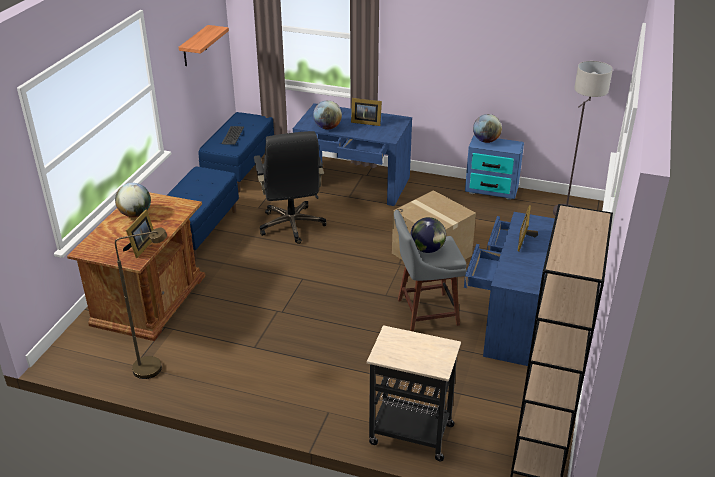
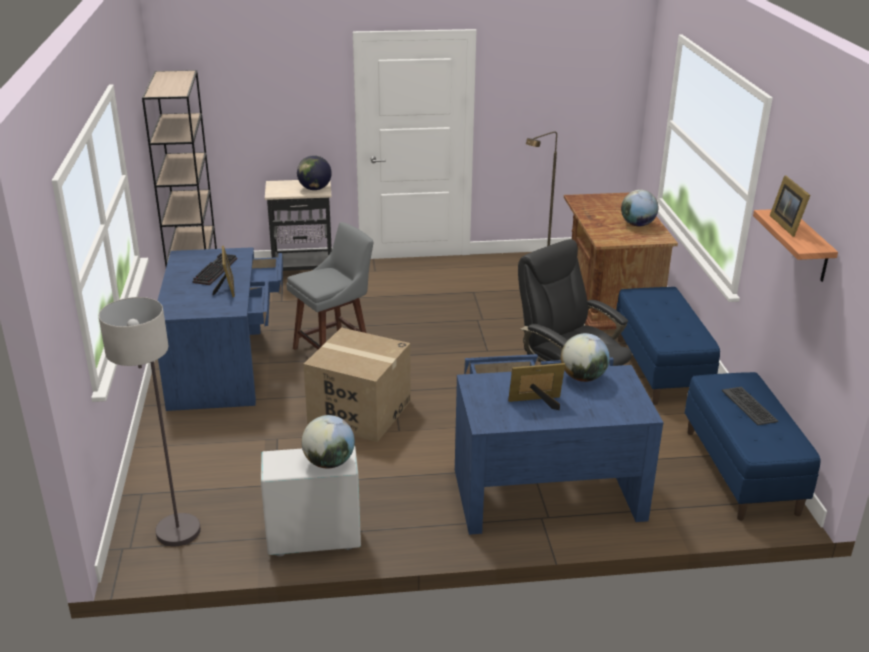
camera: 155 degrees right, 5 degrees down
picture frame [123,210,154,258] -> picture frame moved to [770,175,810,237]
globe [411,217,446,253] -> globe moved to [297,155,332,190]
blue nightstand [465,135,524,200] -> white nightstand [261,445,361,557]
none -> keyboard [193,253,237,285]

